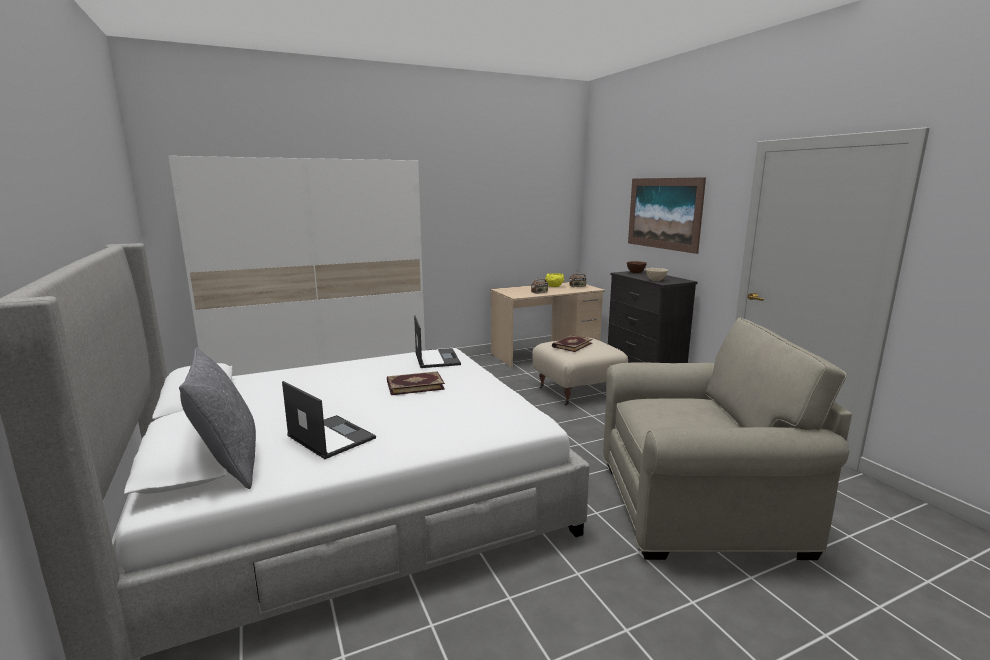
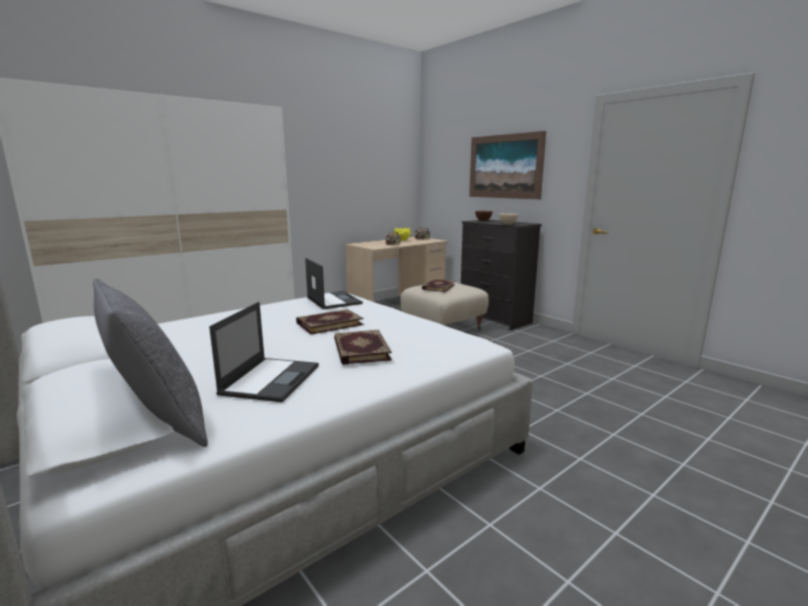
camera: 15 degrees left, 0 degrees up
laptop [282,381,376,459] -> laptop turned 75 degrees clockwise [209,302,319,403]
beige armchair [603,318,852,560] -> none
none -> book [334,330,392,365]

